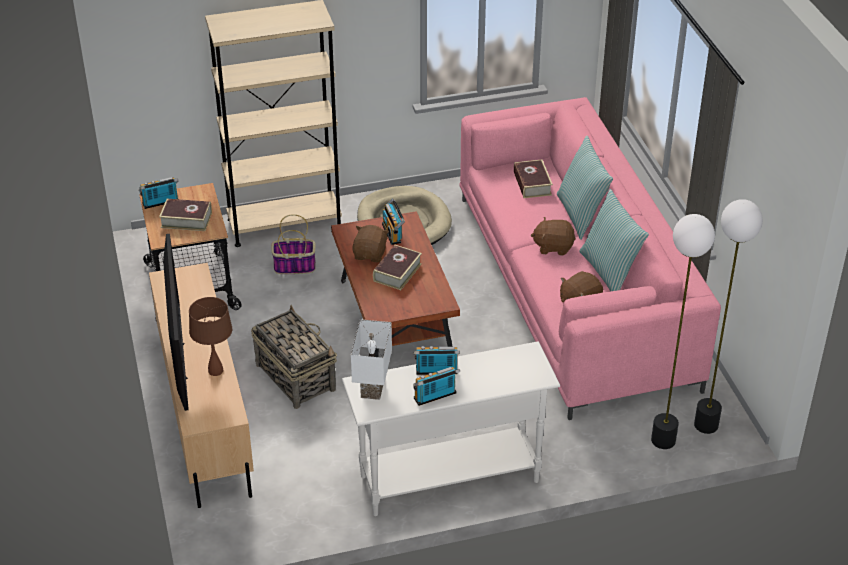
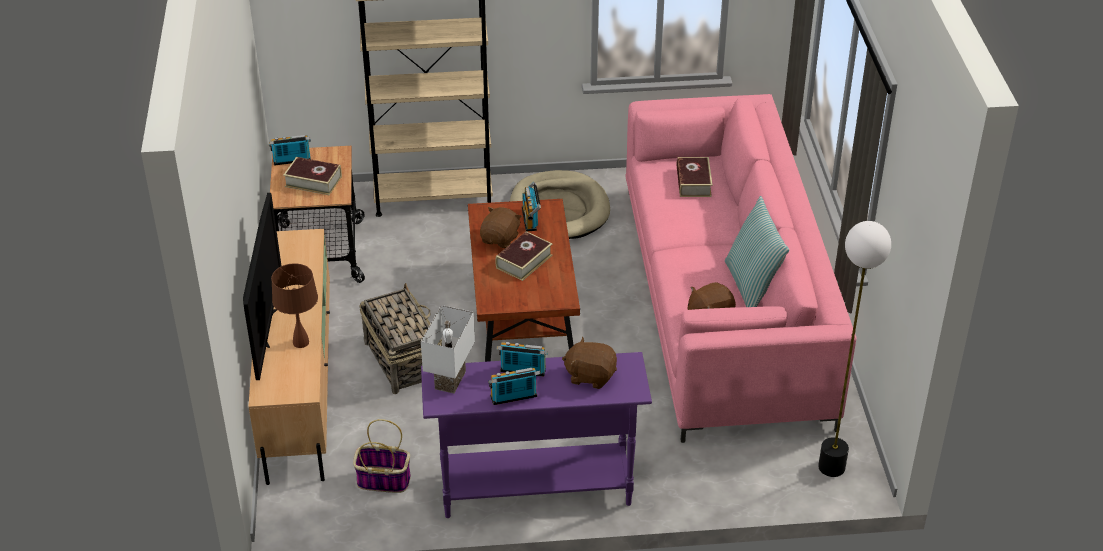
camera: 10 degrees right, 0 degrees up
basket [271,214,316,274] -> basket moved to [353,419,411,493]
white console table [342,341,560,516] -> purple console table [421,352,652,518]
brown plush toy [531,217,576,256] -> brown plush toy moved to [562,337,617,389]
pillow [557,136,613,240] -> none
floor lamp [651,214,715,449] -> none

